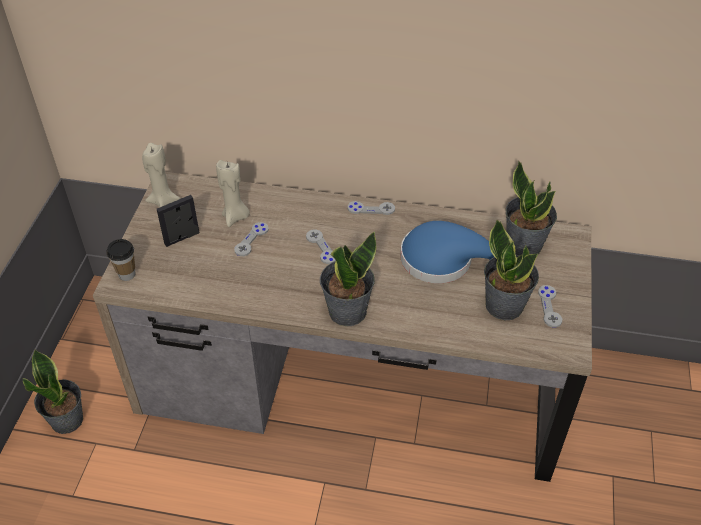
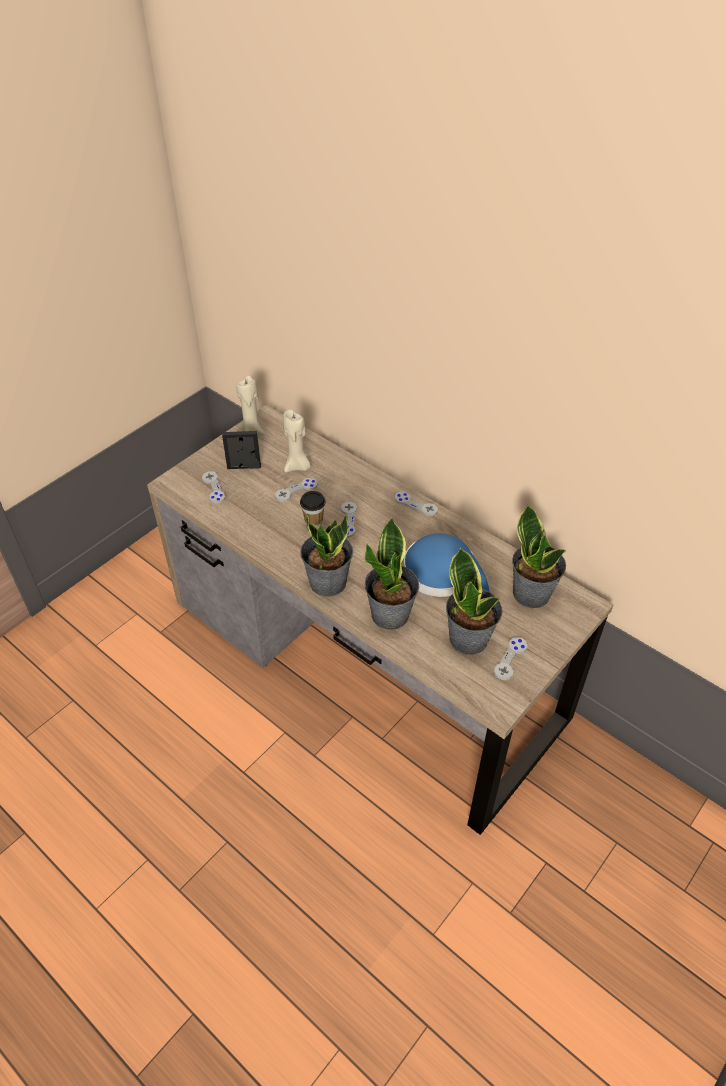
camera: 30 degrees right, 0 degrees up
potted plant [22,349,83,434] -> potted plant moved to [365,518,419,630]
cup [106,239,136,281] -> cup moved to [300,491,326,528]
none -> grey game controller [202,471,225,503]

